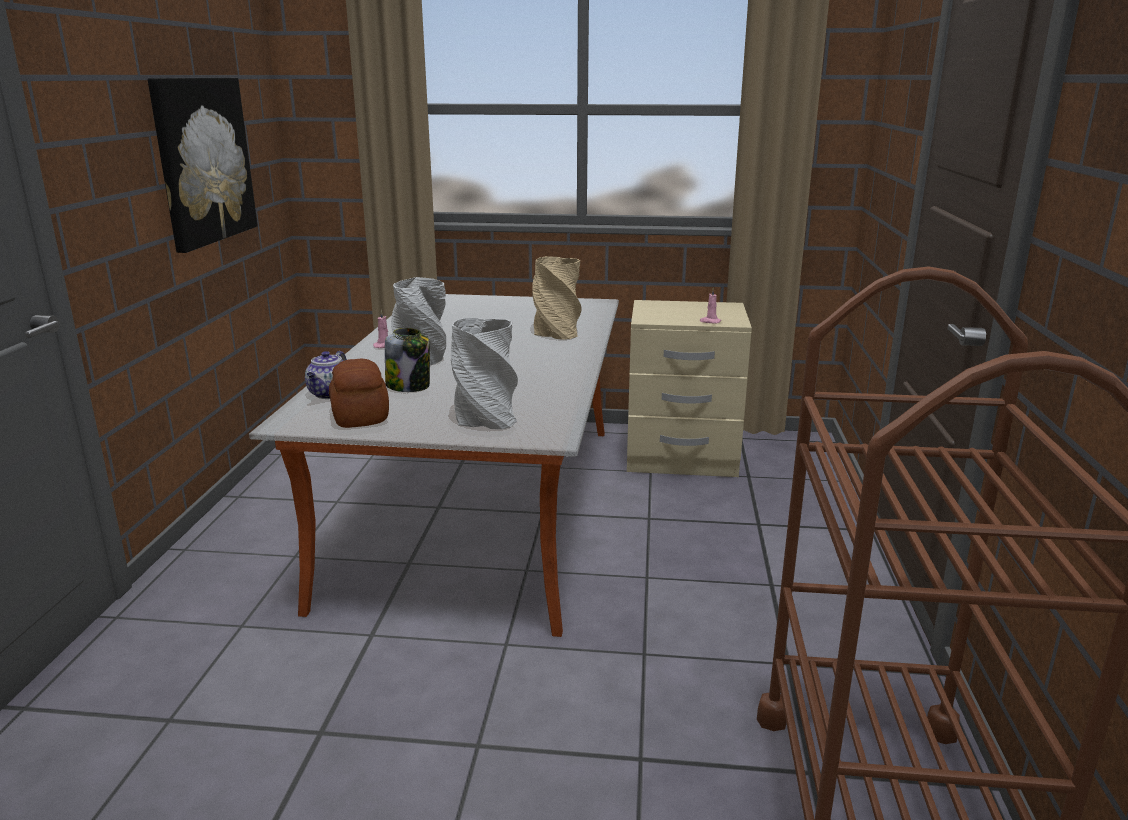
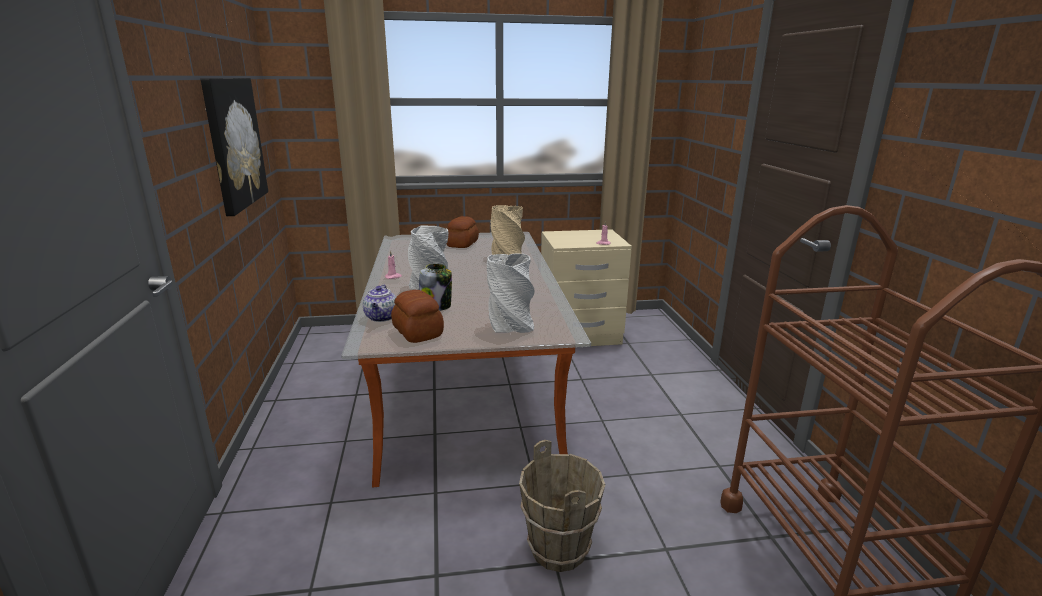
camera: 15 degrees left, 0 degrees up
none -> bread [447,216,479,248]
none -> brown bucket [519,440,605,572]

